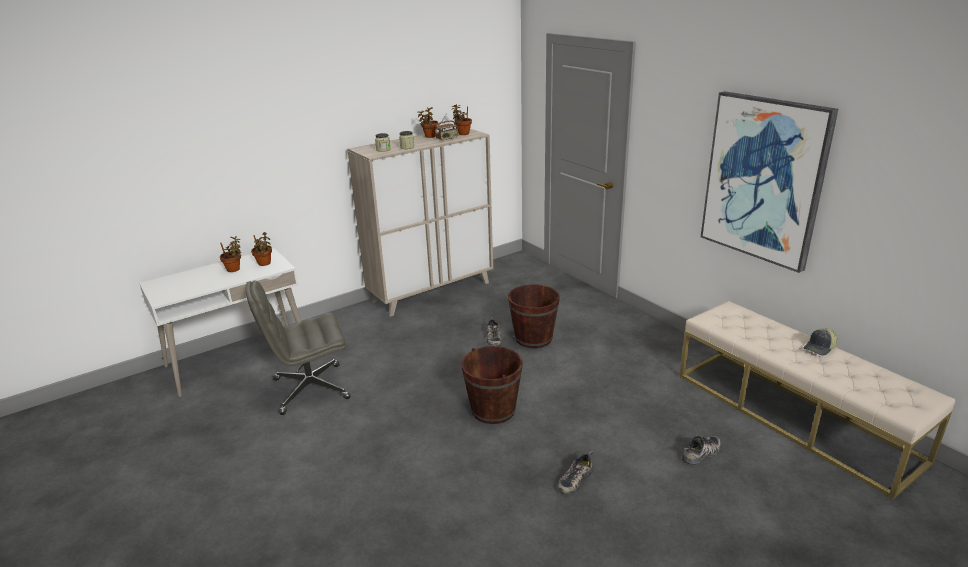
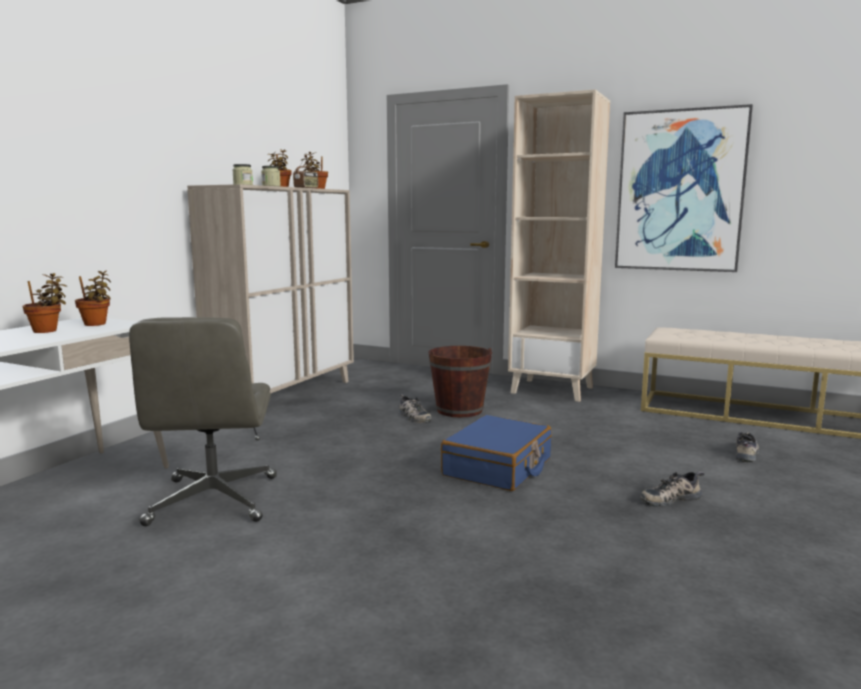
camera: 30 degrees left, 15 degrees down
grey office chair [245,280,350,415] -> grey office chair turned 45 degrees counterclockwise [129,317,277,526]
brown bucket [461,346,523,424] -> blue suitcase [441,415,552,491]
shoe [558,451,594,495] -> shoe turned 60 degrees clockwise [640,472,704,507]
cap [804,328,837,356] -> none
none -> beige bookcase [508,89,610,402]

